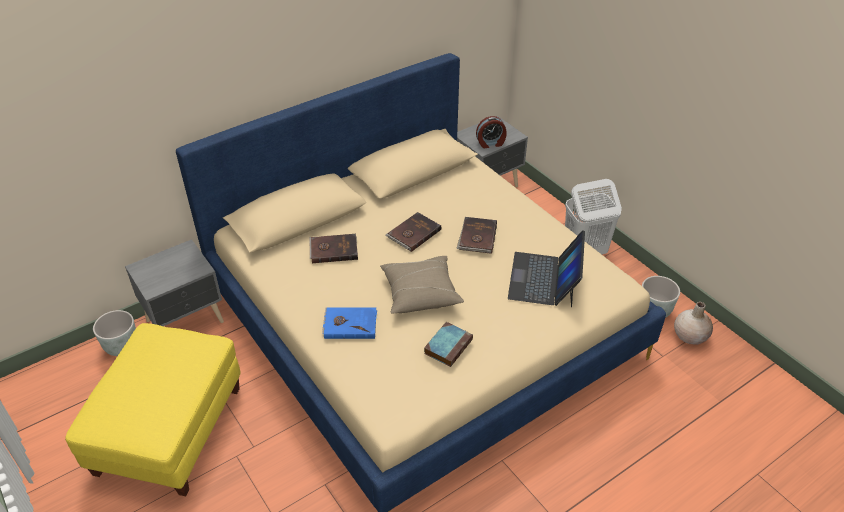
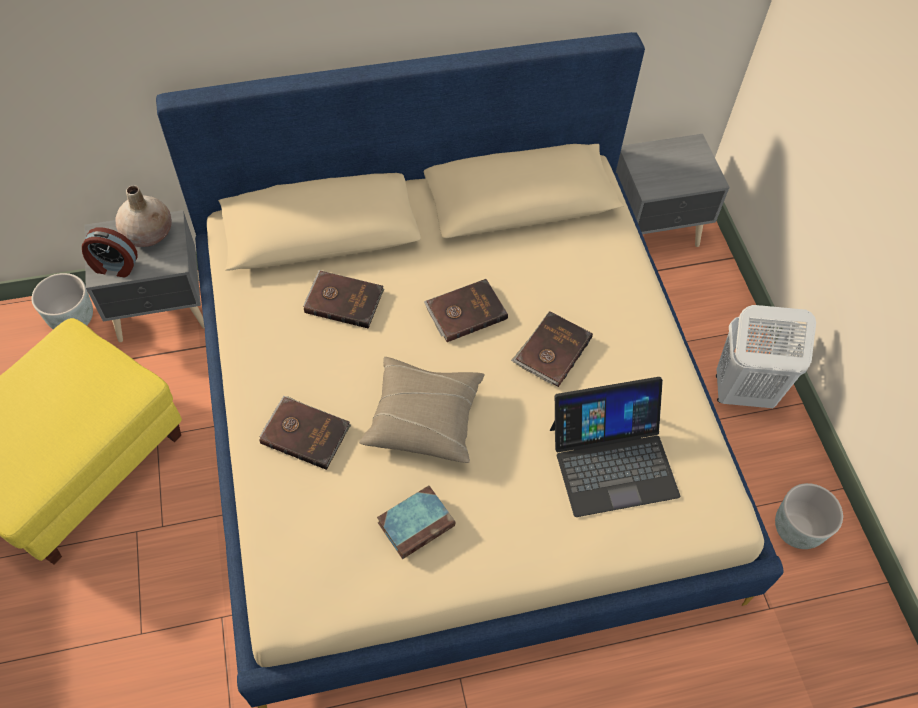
camera: 20 degrees right, 15 degrees up
blue book [322,307,377,339] -> brown book [260,396,351,470]
alarm clock [476,116,507,148] -> alarm clock moved to [82,228,137,277]
laptop [508,230,585,308] -> laptop turned 135 degrees counterclockwise [550,377,680,517]
beige vase [674,302,713,345] -> beige vase moved to [115,185,172,247]

